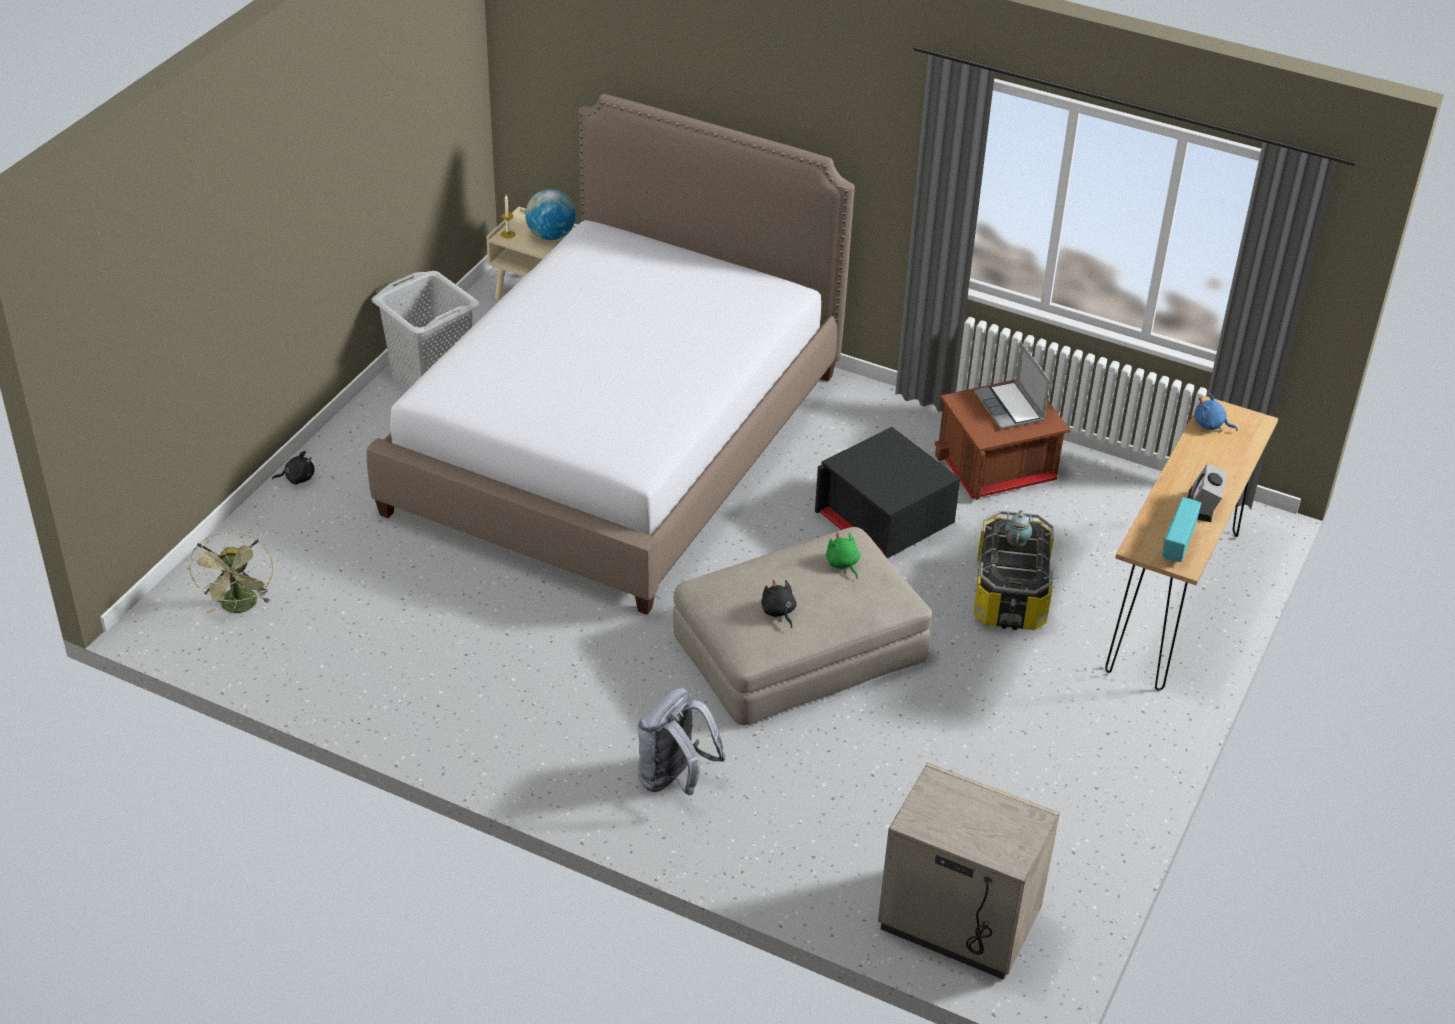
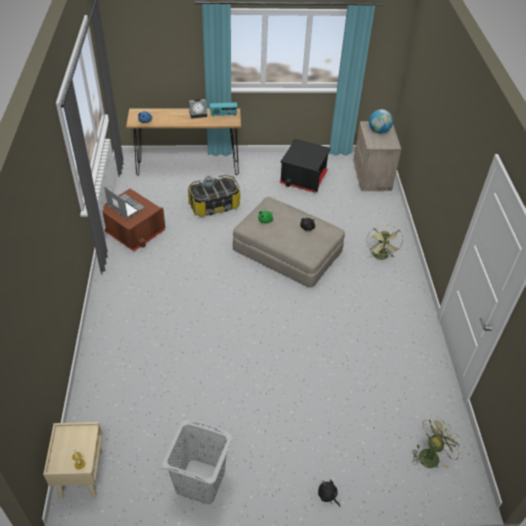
camera: 120 degrees left, 5 degrees up
bed [367,94,855,615] -> none
globe [525,189,576,240] -> globe moved to [369,109,393,134]
grey backpack [638,688,725,795] -> green fan [366,225,403,260]
black storage box [815,427,960,559] -> black storage box moved to [280,139,331,193]
laptop [974,344,1050,429] -> laptop turned 90 degrees counterclockwise [104,187,145,219]

